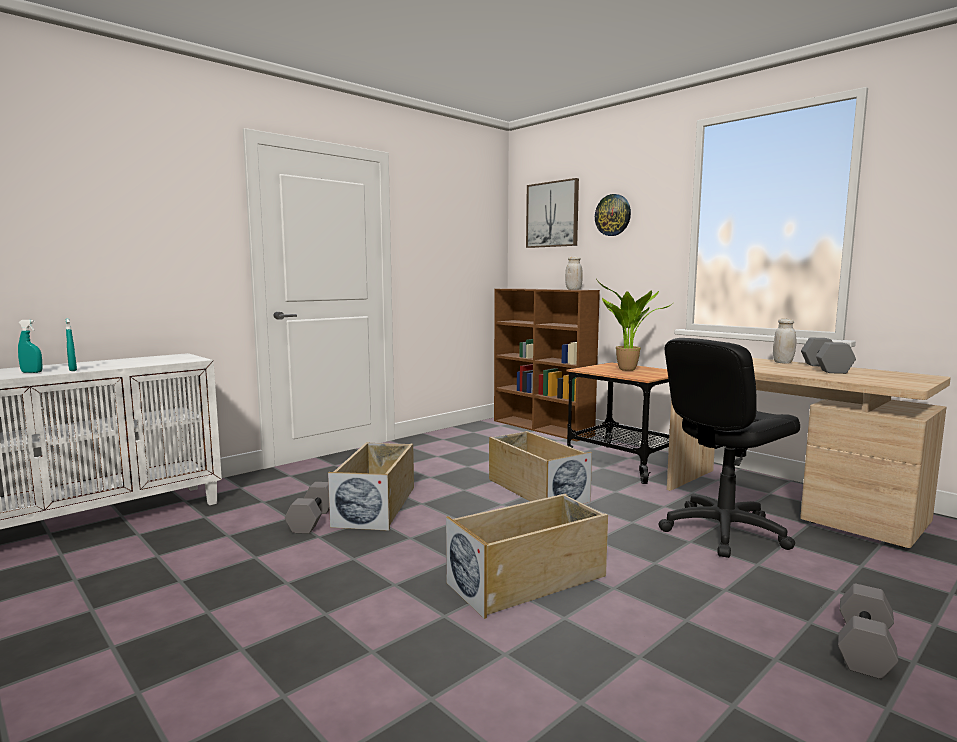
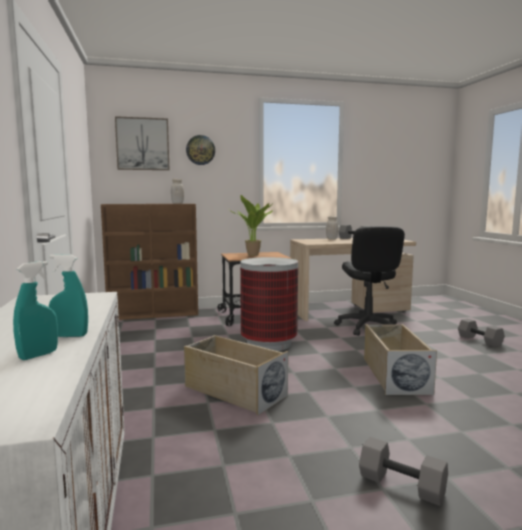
camera: 60 degrees left, 0 degrees up
grey dumbbell [285,482,329,534] -> grey dumbbell moved to [359,437,448,506]
beige storage box [489,431,592,504] -> trash can [240,257,298,351]

